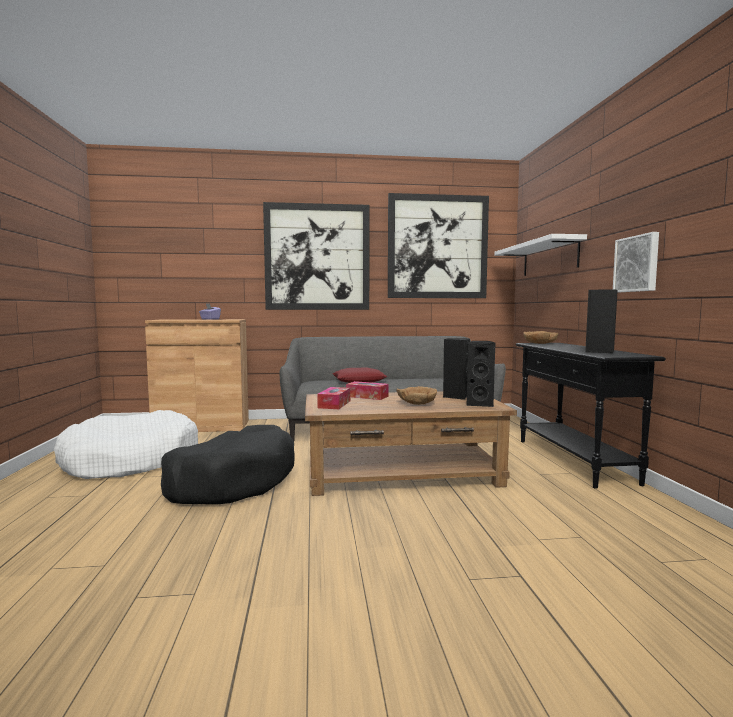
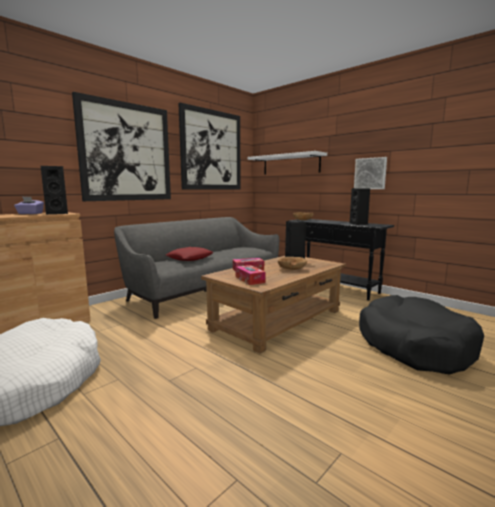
camera: 40 degrees left, 5 degrees up
black dog bed [161,425,295,505] -> black dog bed moved to [359,295,484,375]
black speaker [467,341,495,407] -> black speaker moved to [41,166,68,214]

